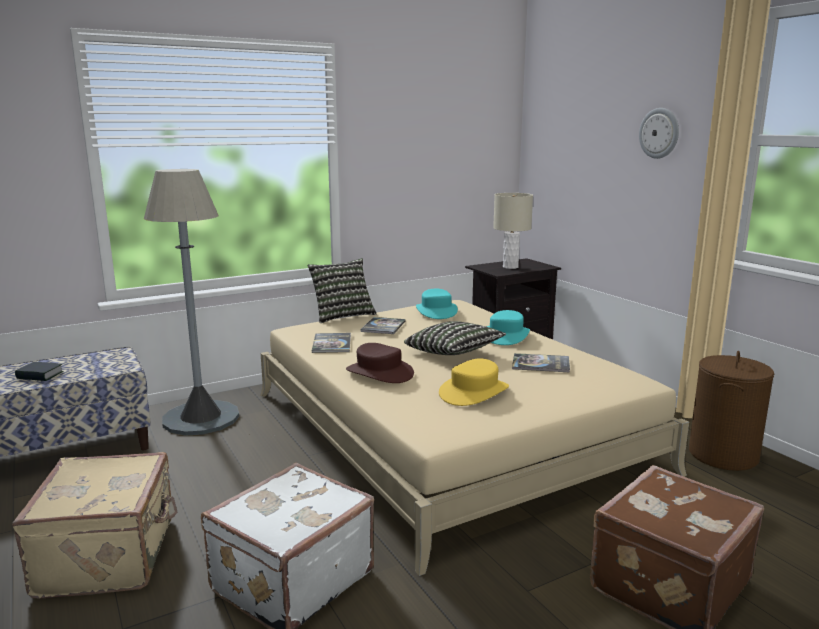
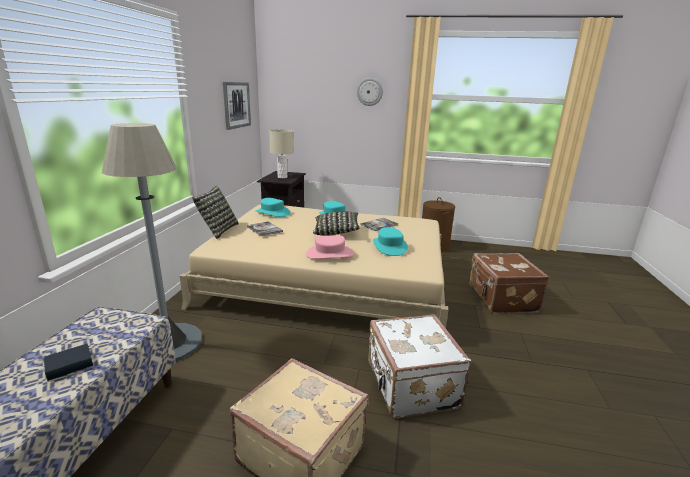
camera: 50 degrees left, 5 degrees up
book [312,333,351,353] -> none
brown hat [346,343,414,383] -> pink hat [306,235,354,259]
yellow hat [439,359,509,406] -> turquoise hat [373,227,408,256]
none -> picture [223,82,251,130]

